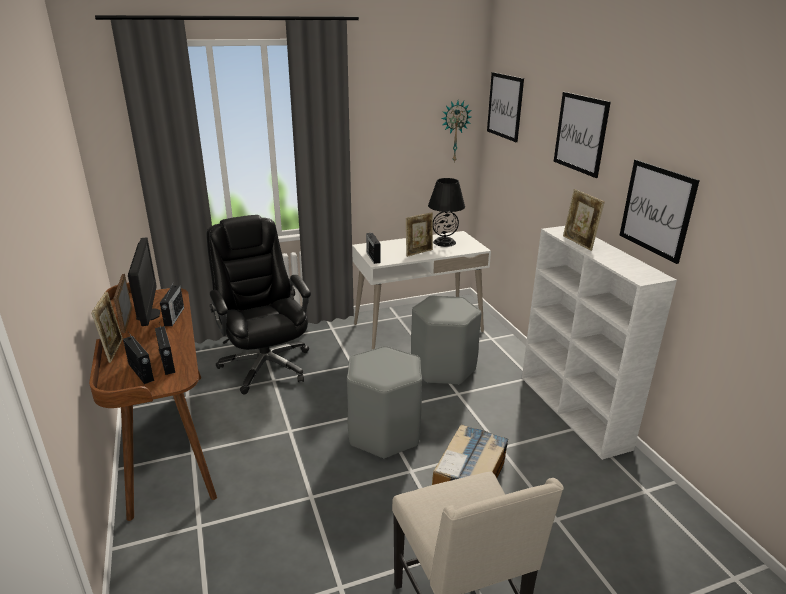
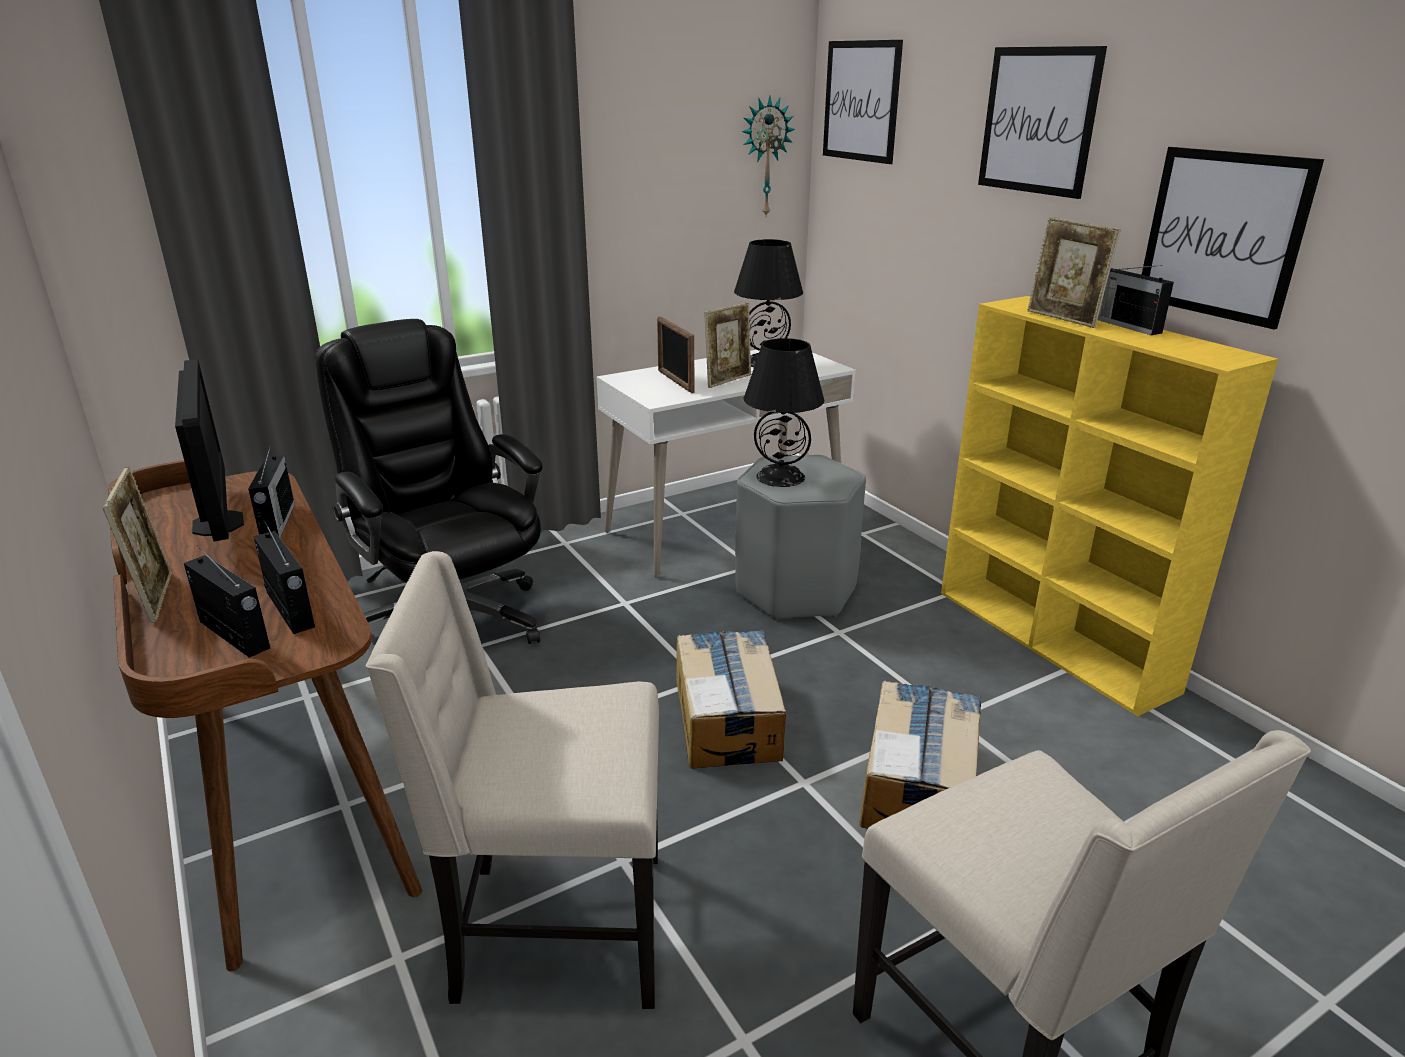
camera: 10 degrees left, 0 degrees up
picture frame [114,274,132,333] -> picture frame moved to [657,317,694,393]
grey stool [347,346,422,459] -> cardboard box [676,630,786,769]
radio [366,233,381,264] -> radio moved to [1098,265,1174,335]
white bookcase [522,226,677,460] -> yellow bookcase [941,296,1278,716]
none -> beige chair [365,551,659,1009]
none -> black table lamp [744,338,824,487]

